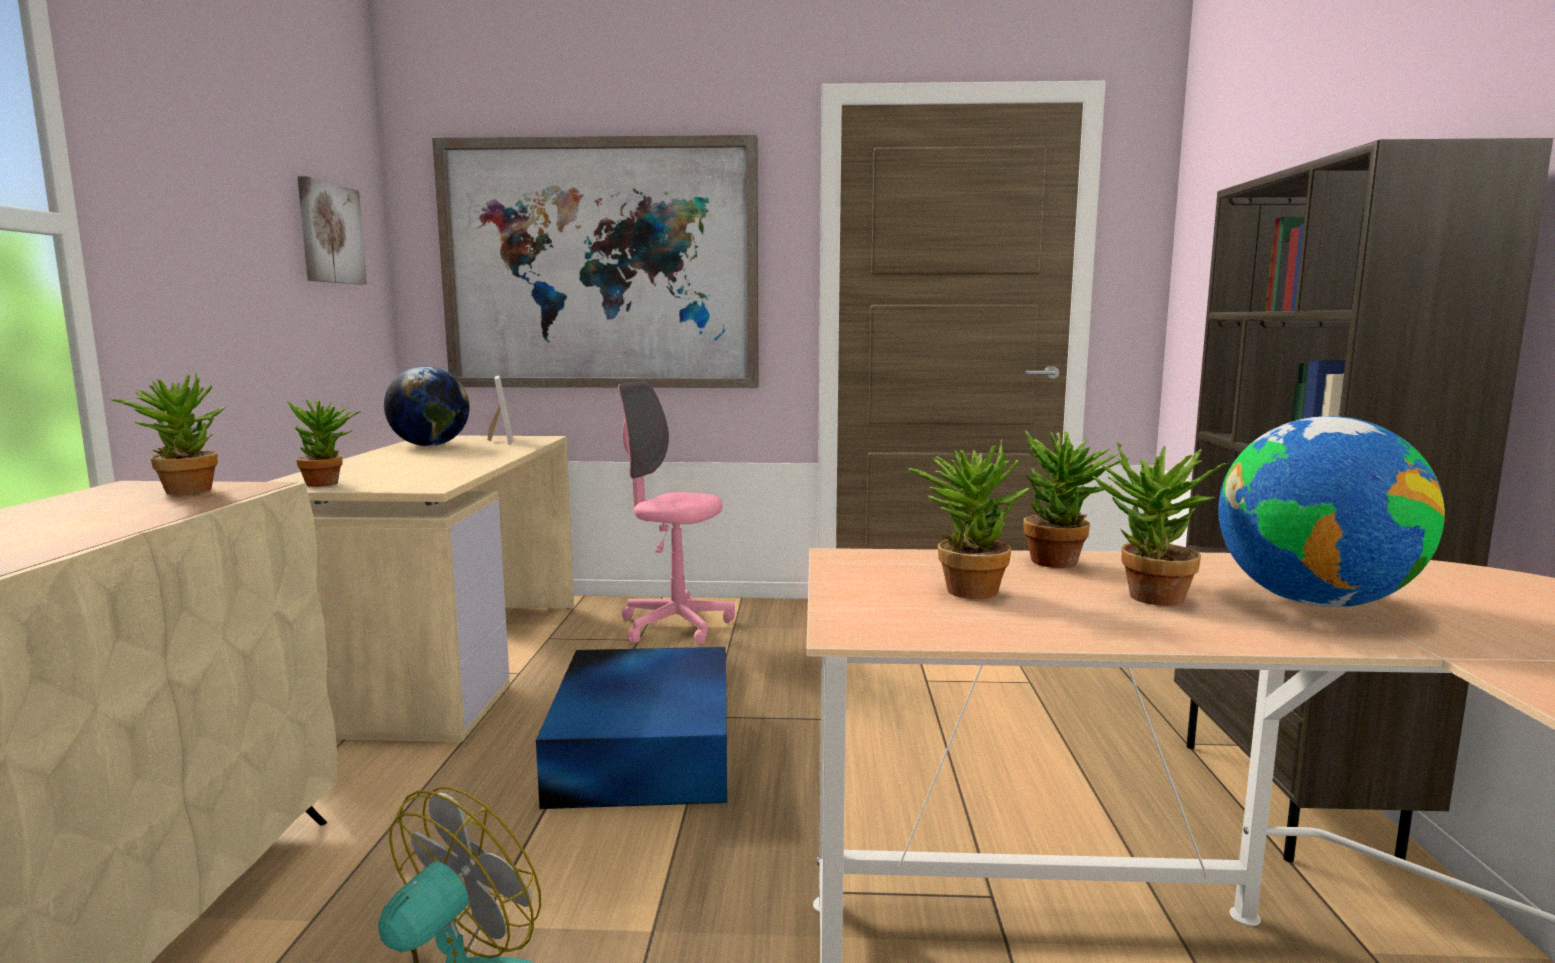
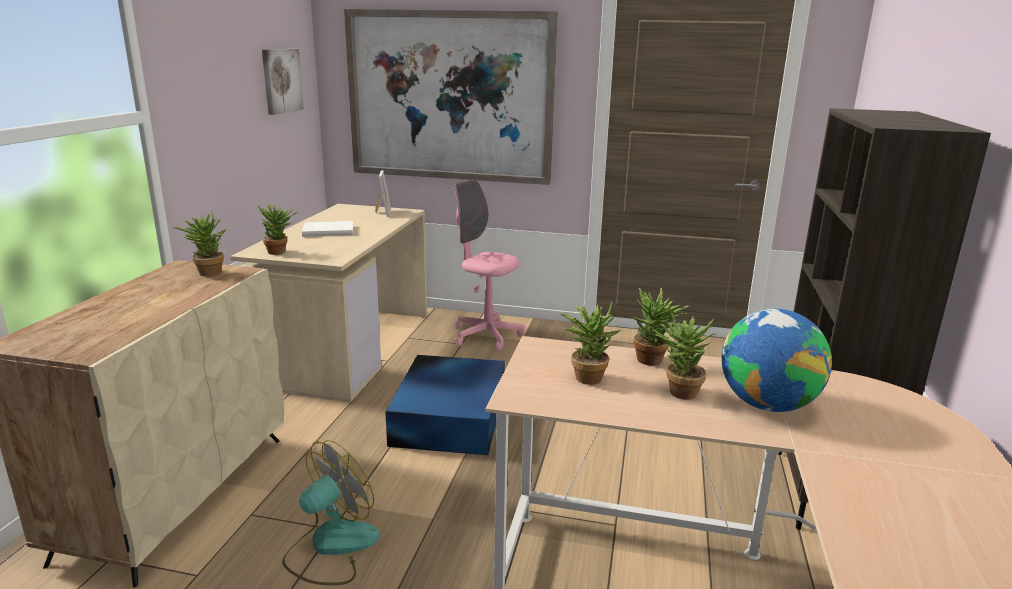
camera: 10 degrees right, 10 degrees up
globe [384,366,469,446] -> none
none -> white book [302,221,353,237]

